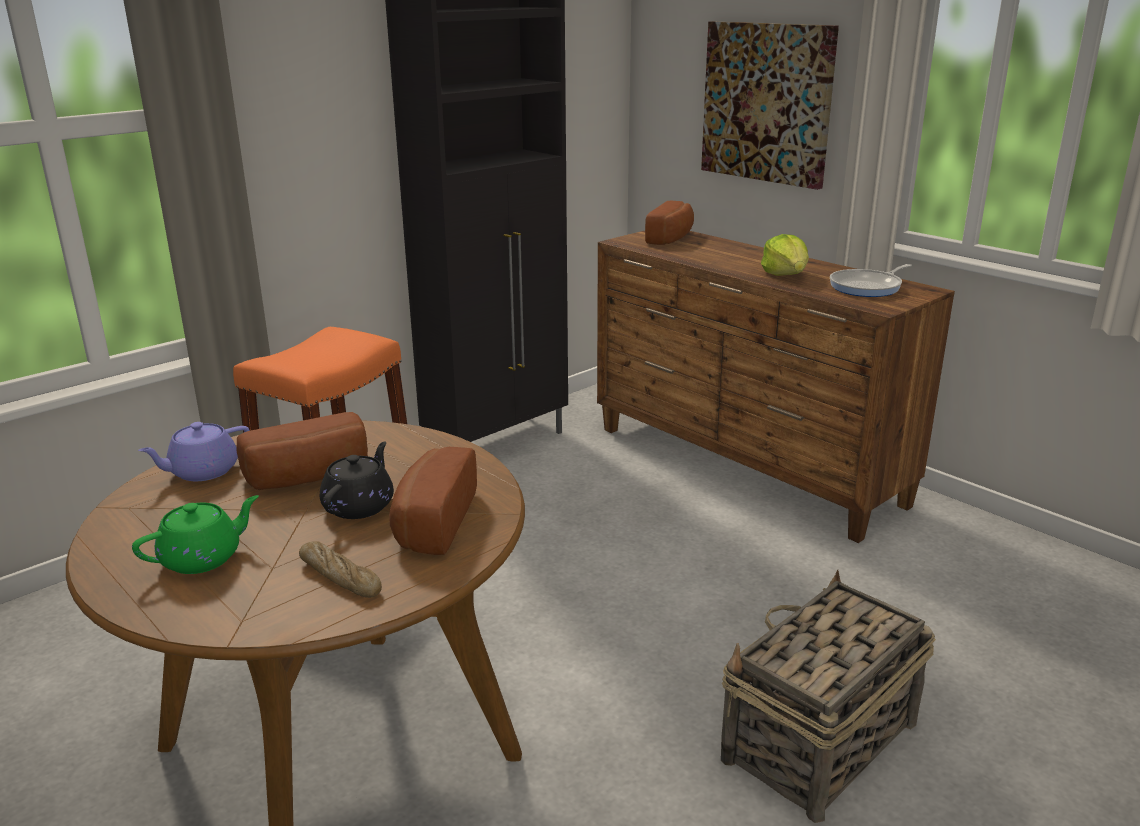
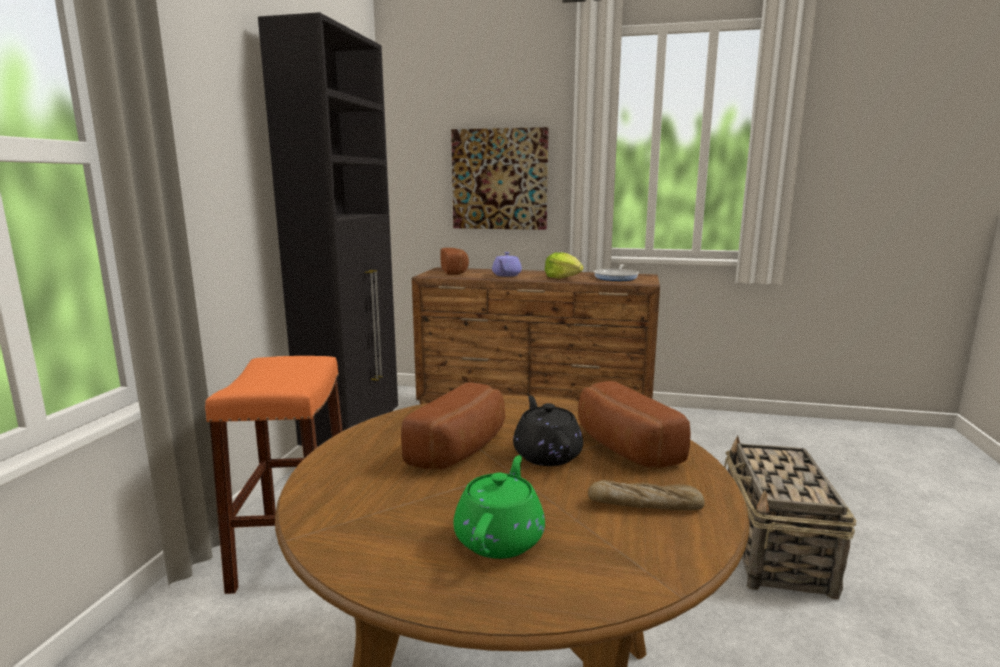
camera: 35 degrees left, 10 degrees down
purple teapot [138,422,250,481] -> purple teapot moved to [492,252,522,277]

